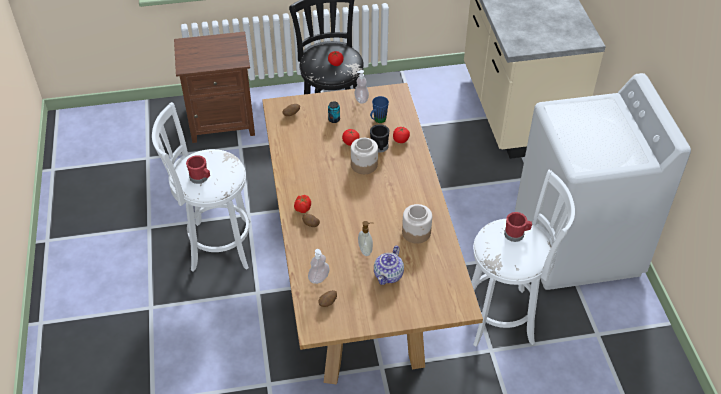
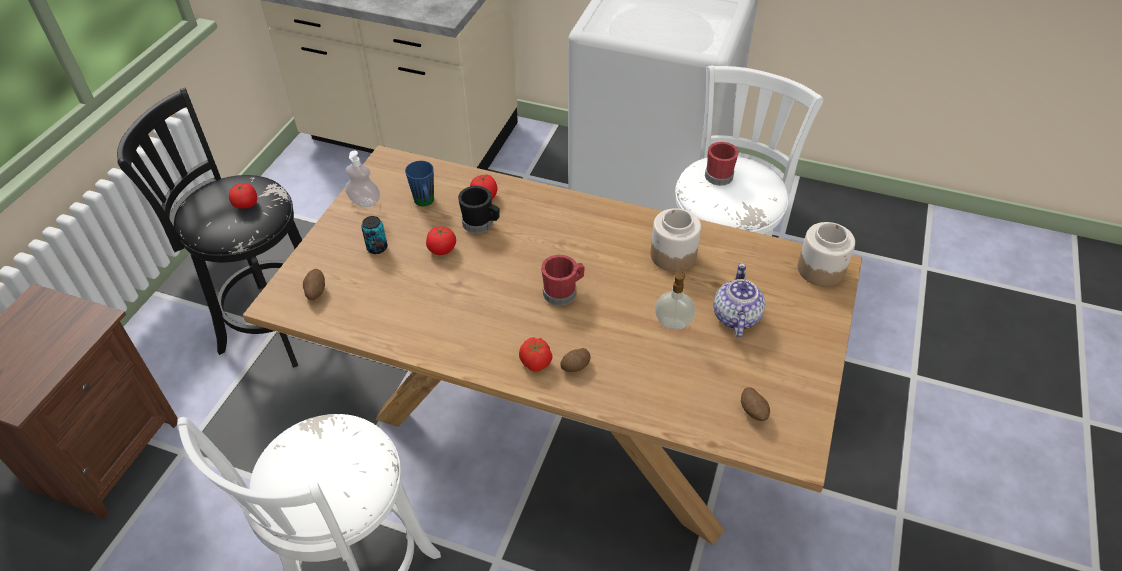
camera: 60 degrees left, 0 degrees up
red mug [186,155,210,184] -> red mug moved to [541,255,585,306]
soap dispenser [308,249,330,284] -> none
jar [351,138,378,174] -> jar moved to [798,222,855,287]
teapot [374,246,404,285] -> teapot turned 135 degrees counterclockwise [714,263,765,337]

